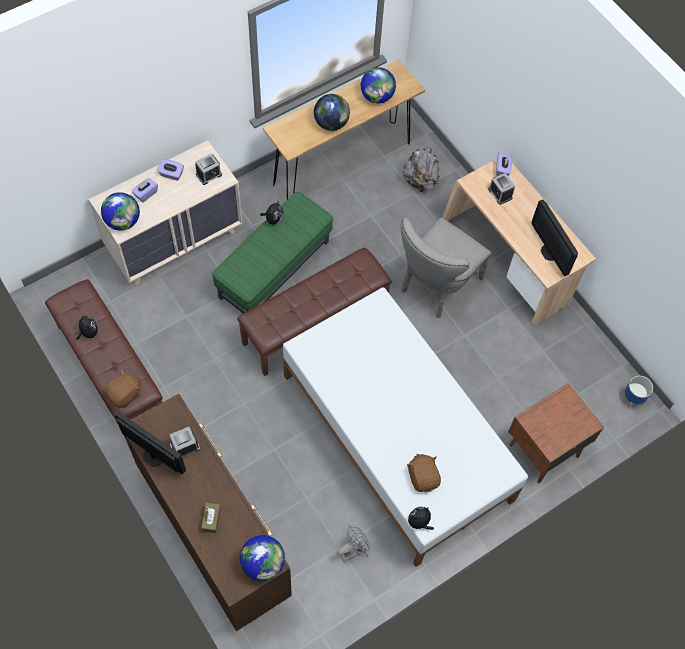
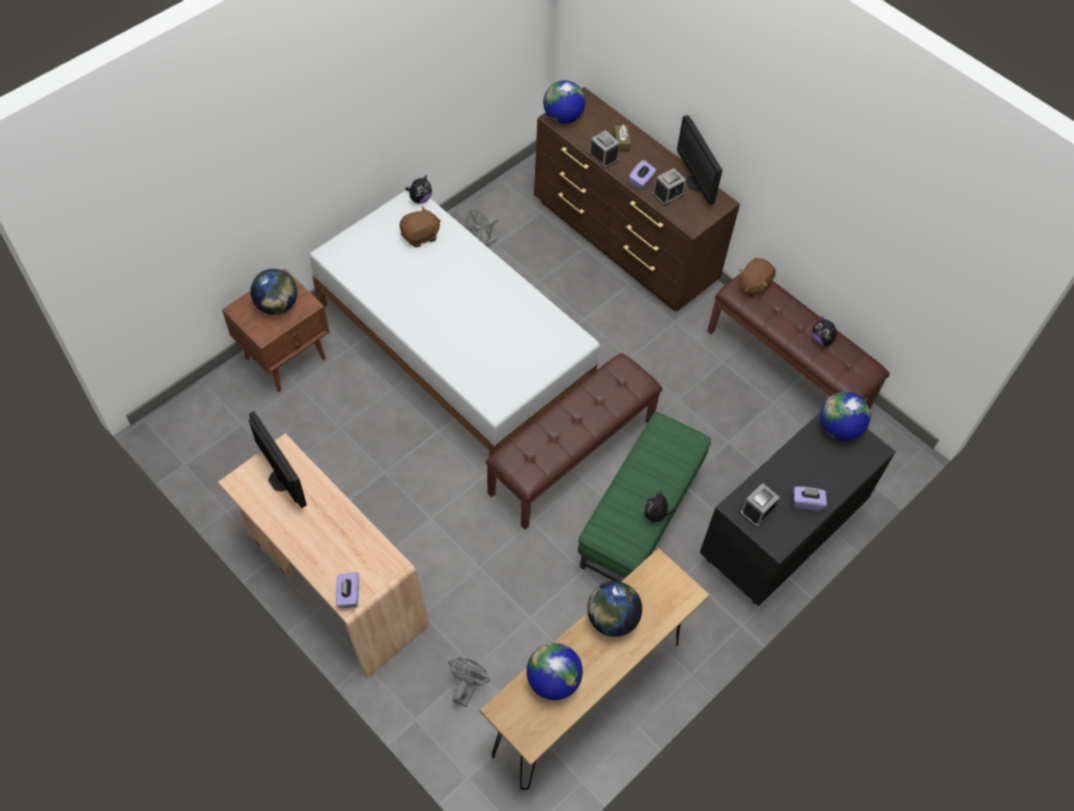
camera: 170 degrees right, 5 degrees down
beige dresser [89,140,243,285] -> black dresser [700,413,896,606]
monitor [115,412,186,475] -> monitor turned 45 degrees clockwise [677,115,722,205]
purple tissue box [132,178,158,202] -> purple tissue box moved to [629,160,656,190]
grey chair [401,217,491,318] -> none
grey backpack [403,147,440,192] -> grey fan [448,658,490,707]
brown plush toy [407,454,441,492] -> brown plush toy turned 90 degrees counterclockwise [400,206,441,248]
alarm clock [488,173,515,205] -> alarm clock moved to [589,130,619,169]
planter [622,376,653,409] -> none
none -> globe [250,269,297,315]

